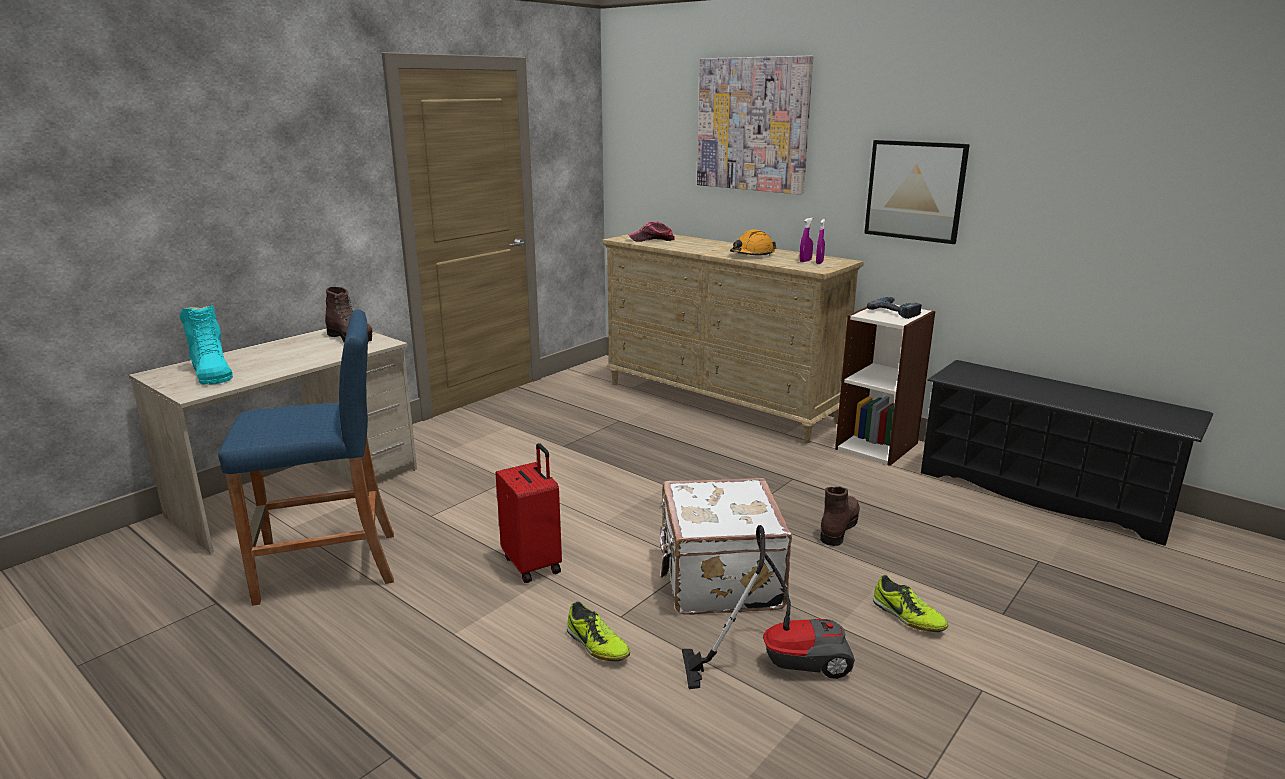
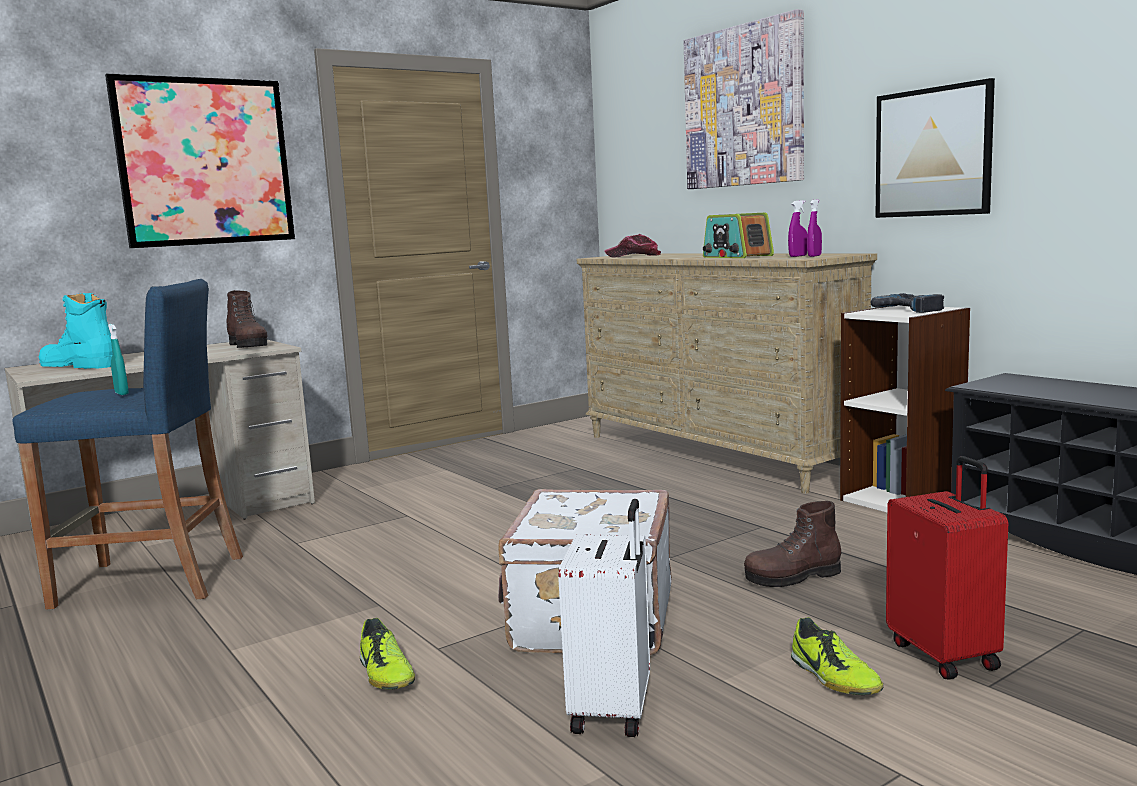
camera: 15 degrees right, 10 degrees down
turquoise boot [179,304,233,385] -> turquoise boot turned 135 degrees clockwise [39,293,113,369]
red suitcase [496,443,562,583] -> red suitcase moved to [886,456,1008,680]
vacuum cleaner [682,525,855,689] -> white suitcase [558,499,650,737]
orange hard hat [730,229,777,256] -> radio [703,213,774,258]
brown boot [820,487,860,546] -> brown boot turned 150 degrees counterclockwise [744,501,842,587]
none -> picture [105,73,295,248]
none -> turquoise spray bottle [108,324,129,395]

